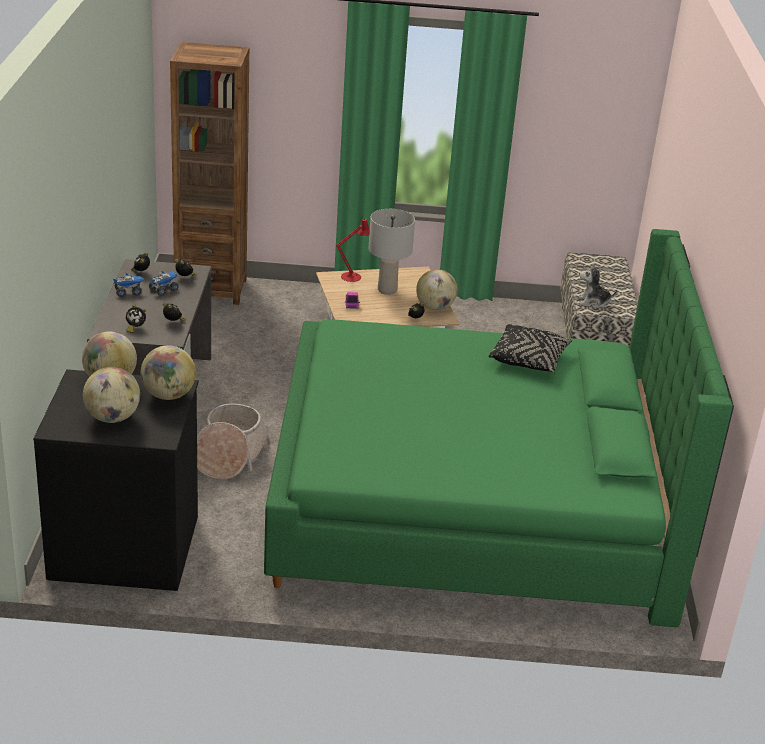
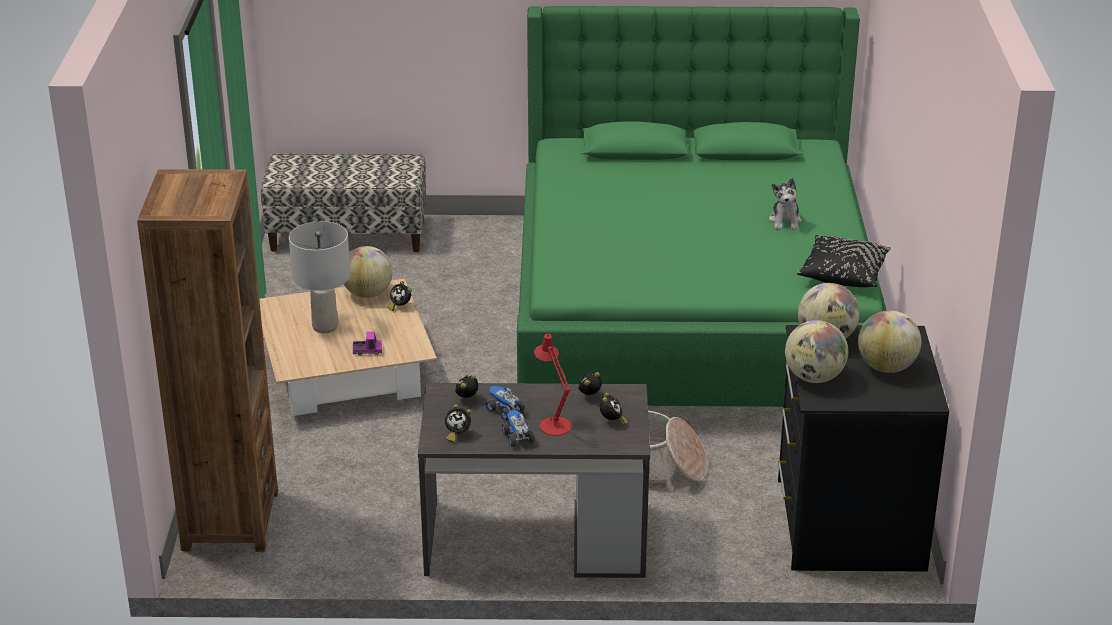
camera: 90 degrees left, 0 degrees up
red table lamp [336,216,370,282] -> red table lamp moved to [534,333,572,436]
black pillow [489,324,572,372] -> black pillow moved to [797,235,891,287]
plush toy [579,265,617,308] -> plush toy moved to [769,178,802,230]

